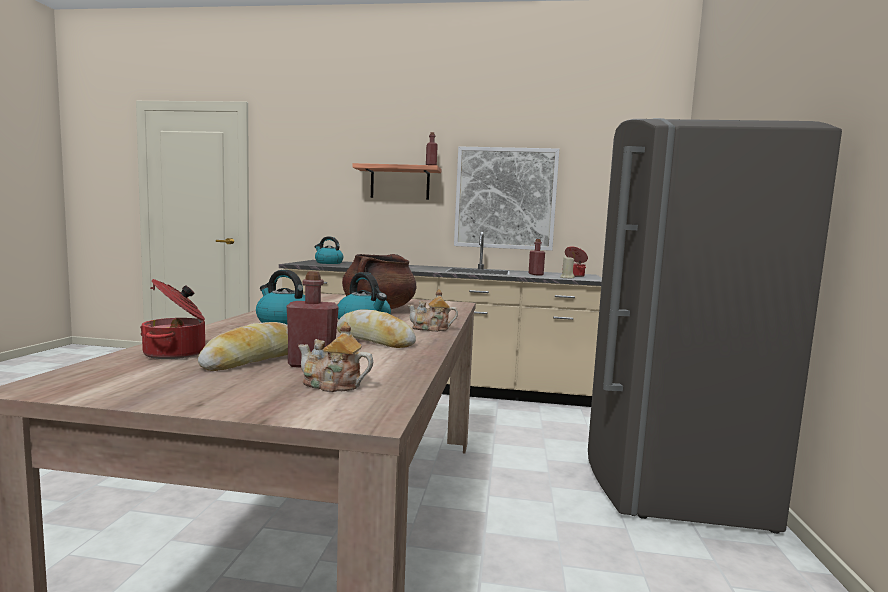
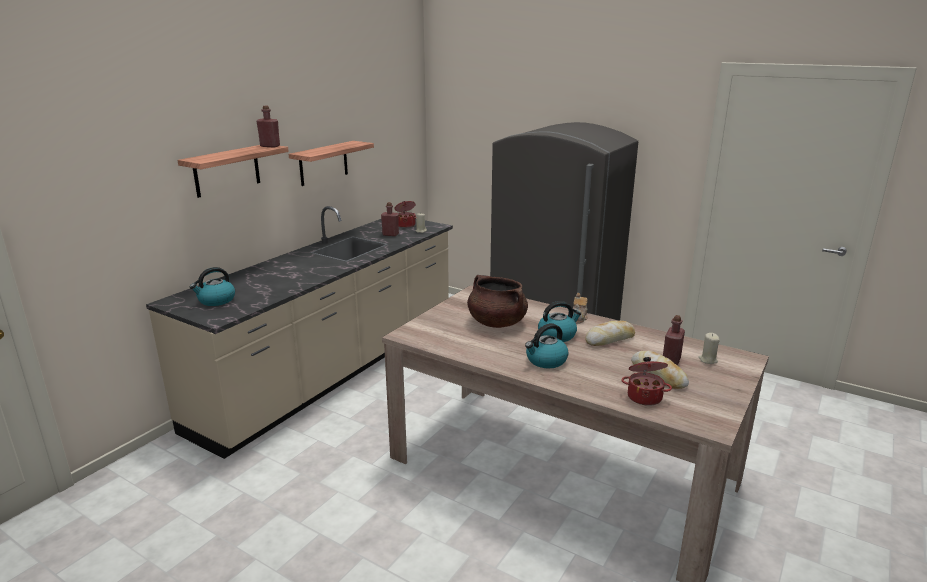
camera: 65 degrees left, 15 degrees up
teapot [298,322,373,392] -> beige candle [698,333,720,364]
picture [454,146,559,251] -> shelf [289,141,374,186]

